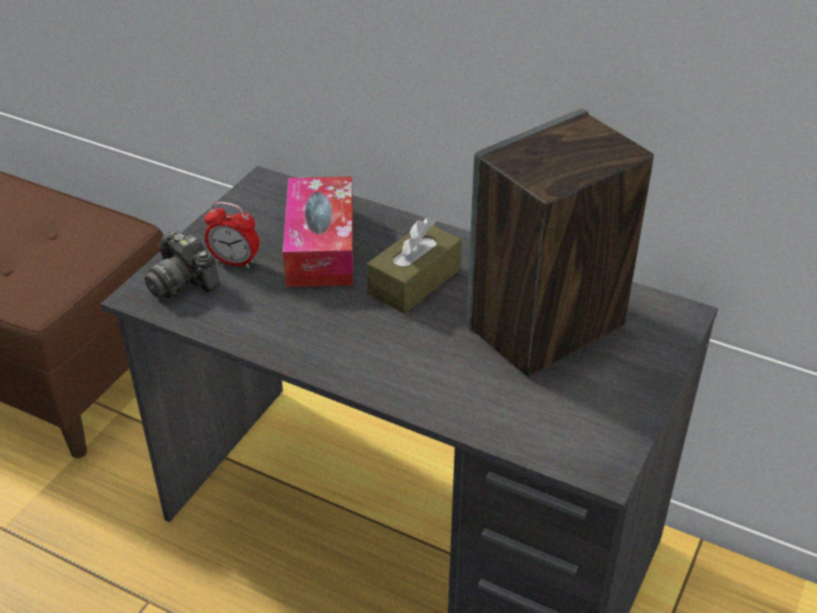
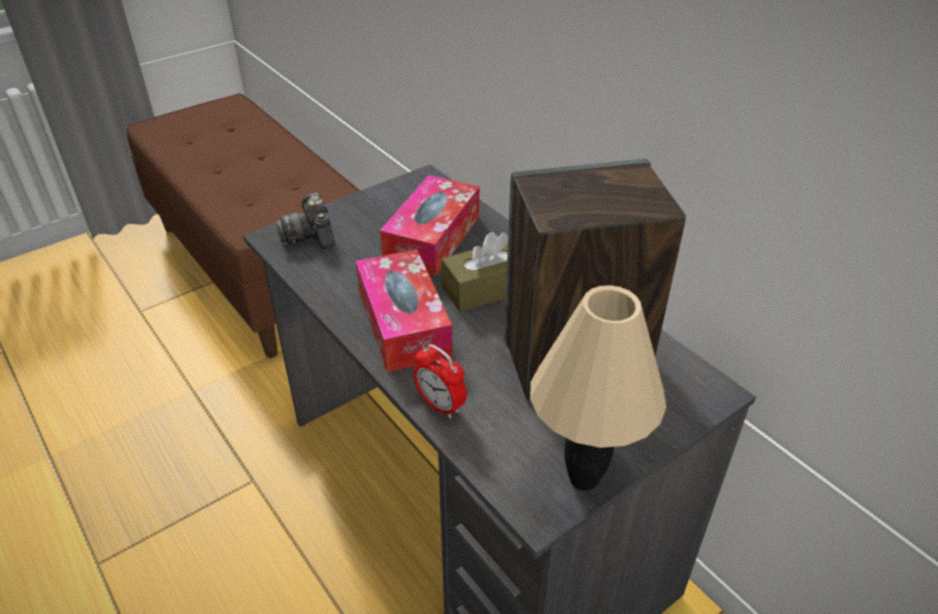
camera: 25 degrees right, 0 degrees up
alarm clock [205,202,259,269] -> alarm clock moved to [413,344,467,419]
none -> tissue box [356,249,453,372]
none -> beige table lamp [530,285,666,491]

